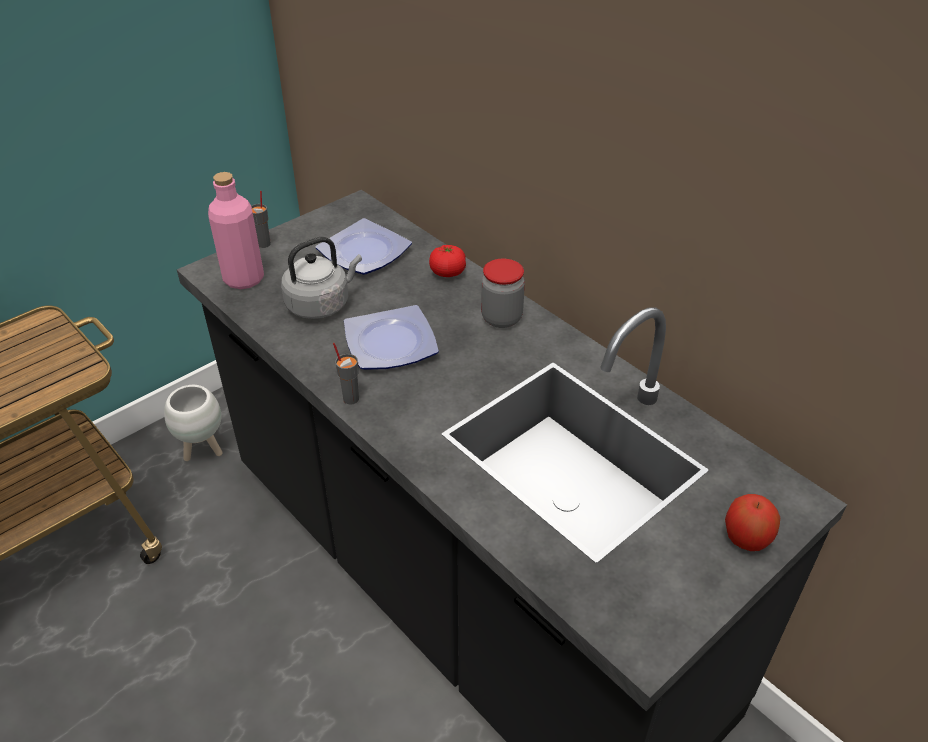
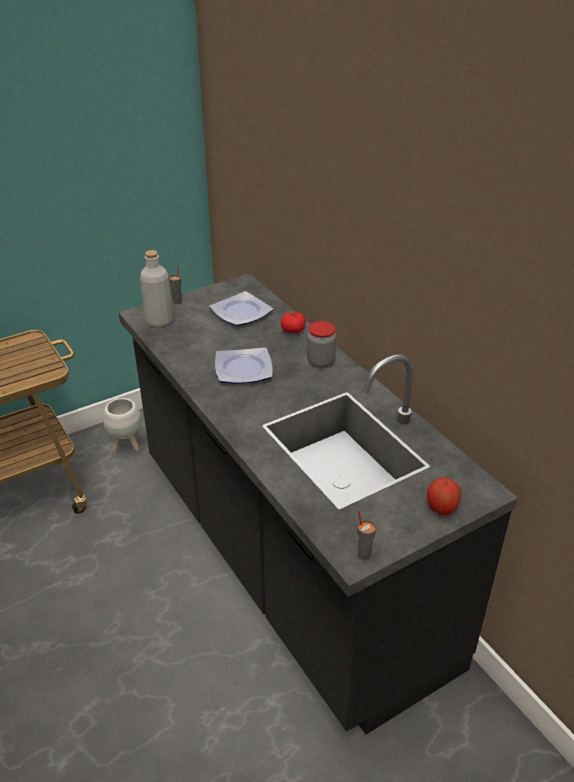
camera: 10 degrees right, 5 degrees down
pink bottle [208,172,264,289] -> grey bottle [140,250,173,328]
grey kettle [281,237,362,319] -> none
grey cup [333,343,359,405] -> grey cup moved to [357,511,376,560]

